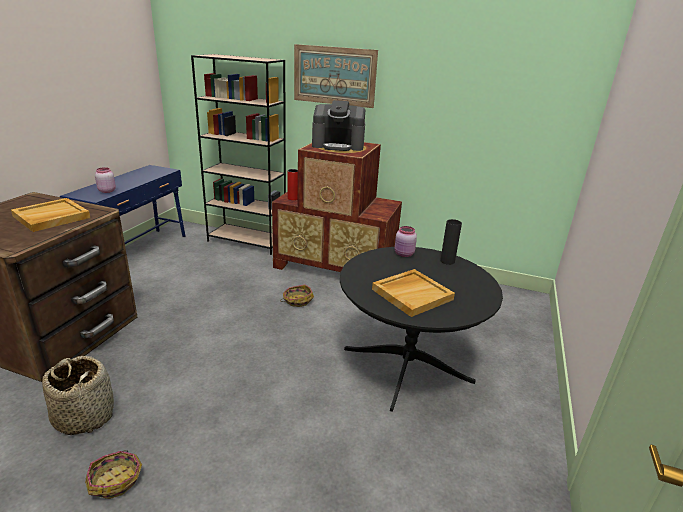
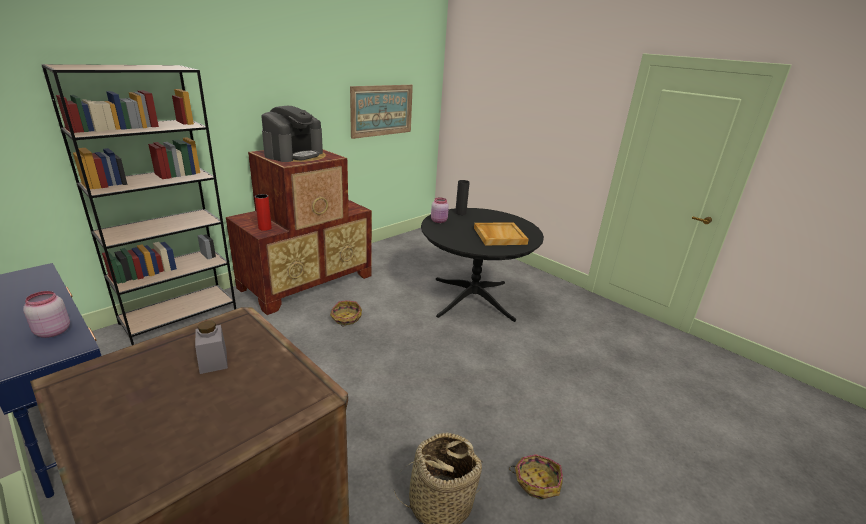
camera: 65 degrees left, 0 degrees up
beige tray [11,198,90,232] -> grey jar [195,320,228,374]
picture [294,44,378,108] -> picture moved to [350,85,413,139]

